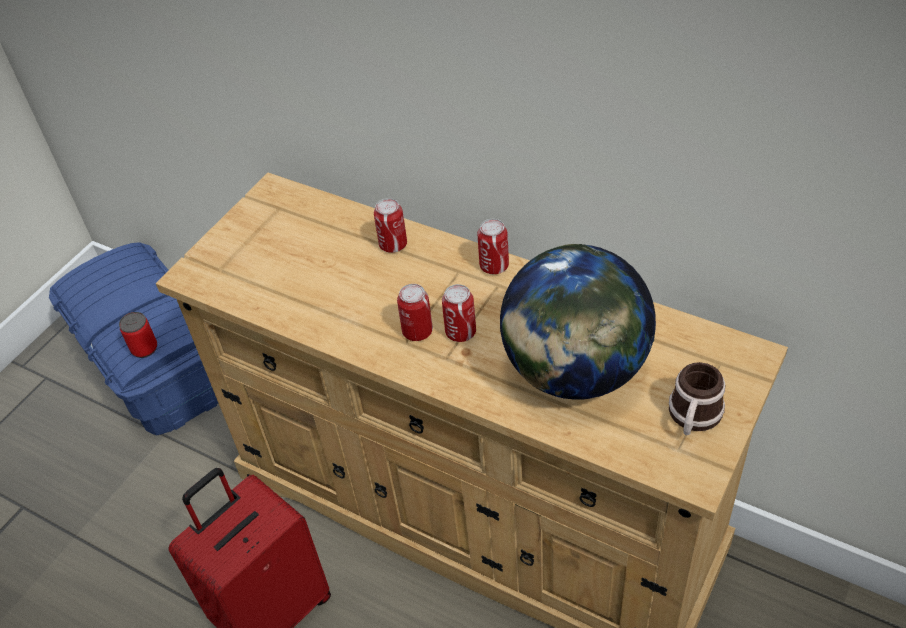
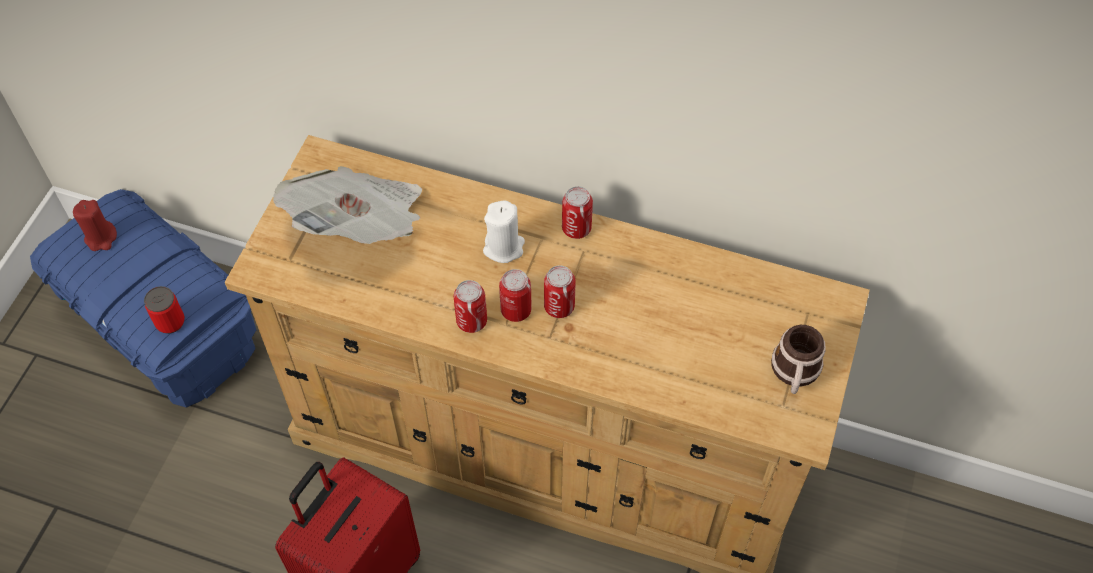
camera: 15 degrees left, 10 degrees up
can [374,198,407,253] -> can moved to [454,280,487,333]
globe [500,244,656,400] -> none
none -> red candle [73,200,117,251]
none -> newspaper [273,166,422,244]
none -> white candle [483,200,525,263]

